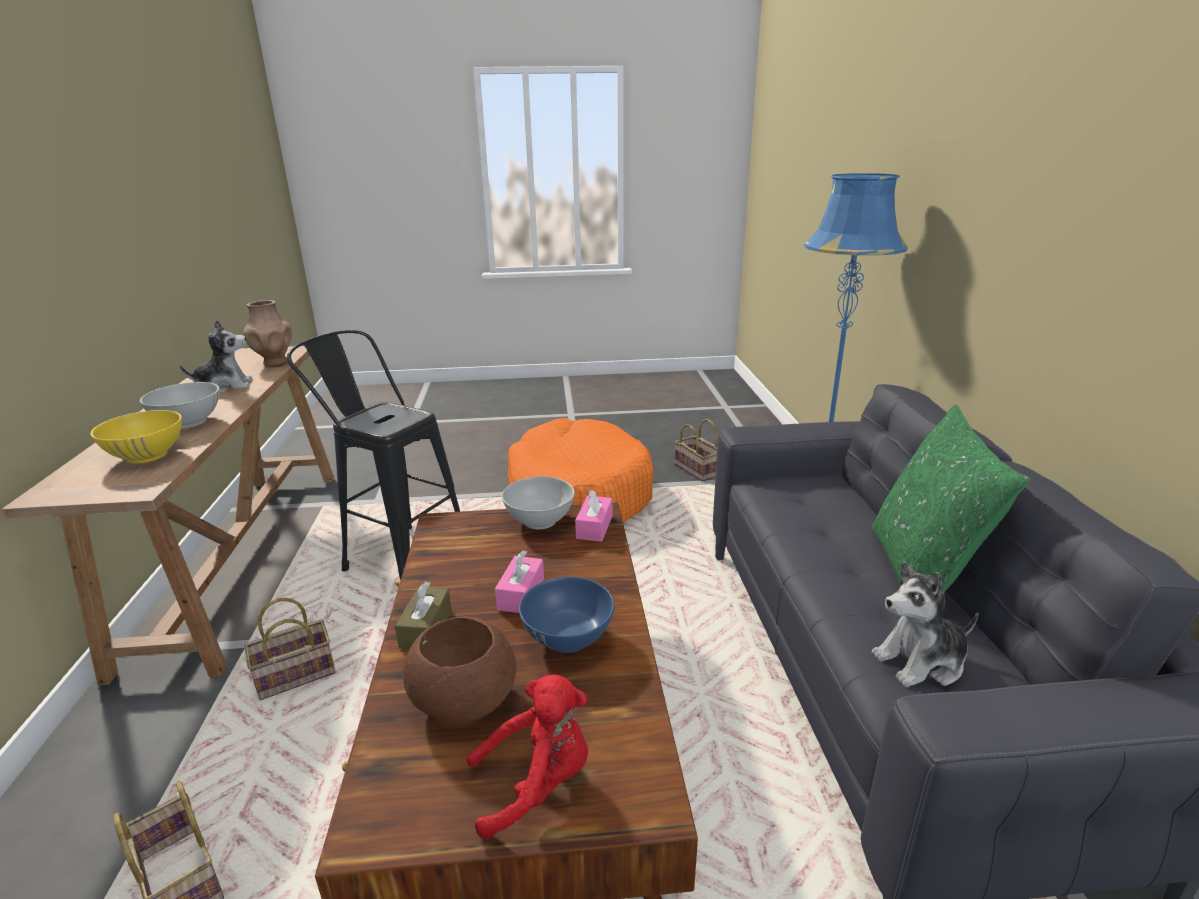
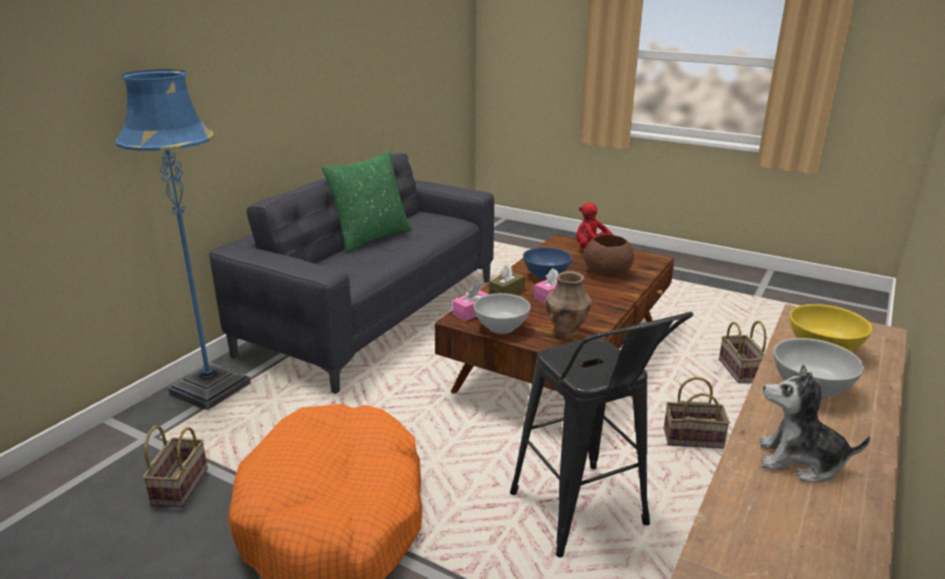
camera: 145 degrees left, 0 degrees up
brown vase [243,300,292,367] -> brown vase moved to [545,271,592,340]
brown tissue box [395,581,452,649] -> brown tissue box moved to [489,265,525,295]
plush toy [872,561,979,687] -> none

